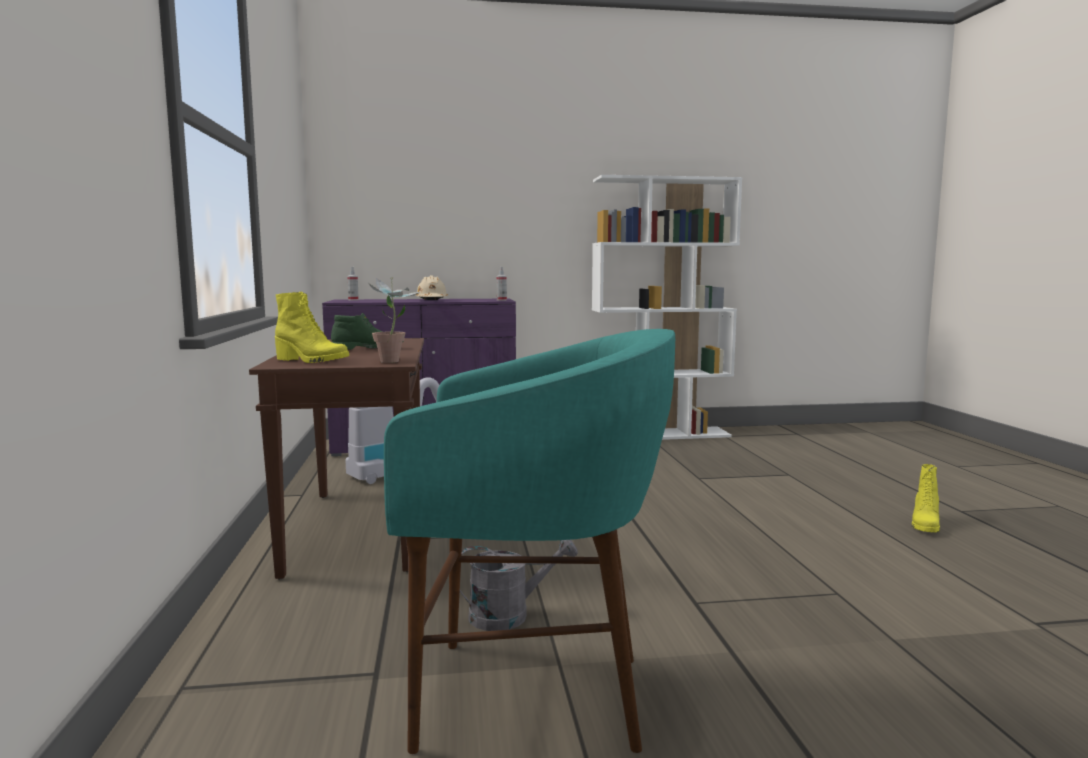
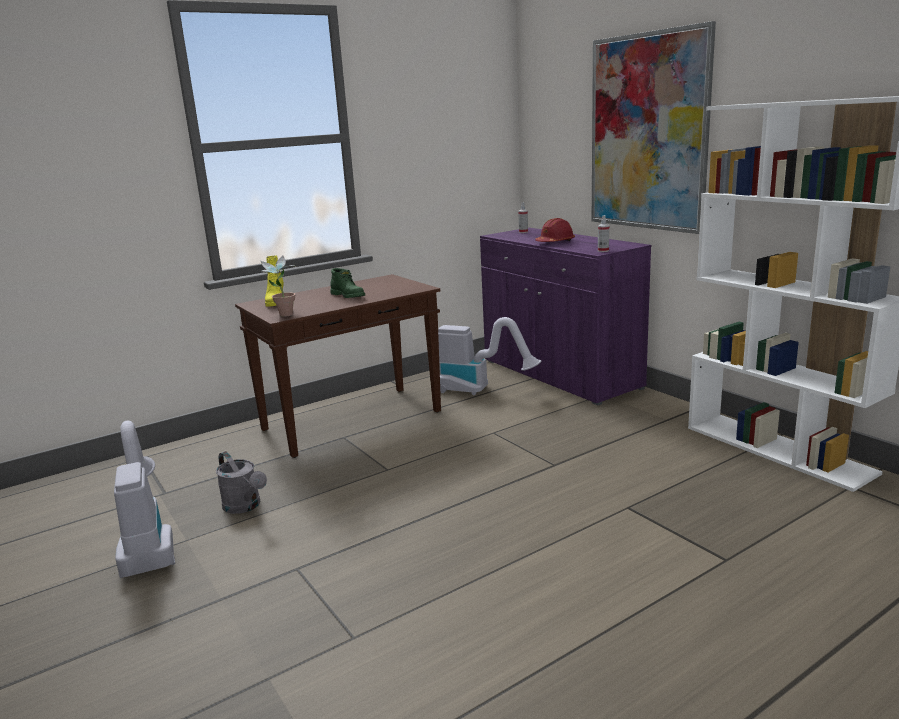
camera: 65 degrees right, 10 degrees up
turquoise stool [384,329,675,754] -> vacuum cleaner [114,421,175,578]
beige hard hat [415,275,449,300] -> red hard hat [535,218,575,242]
yellow boot [912,464,940,532] -> none
none -> picture [592,21,716,234]

